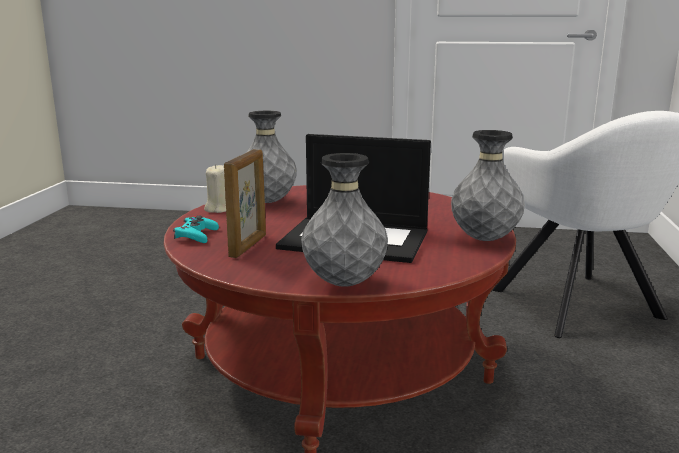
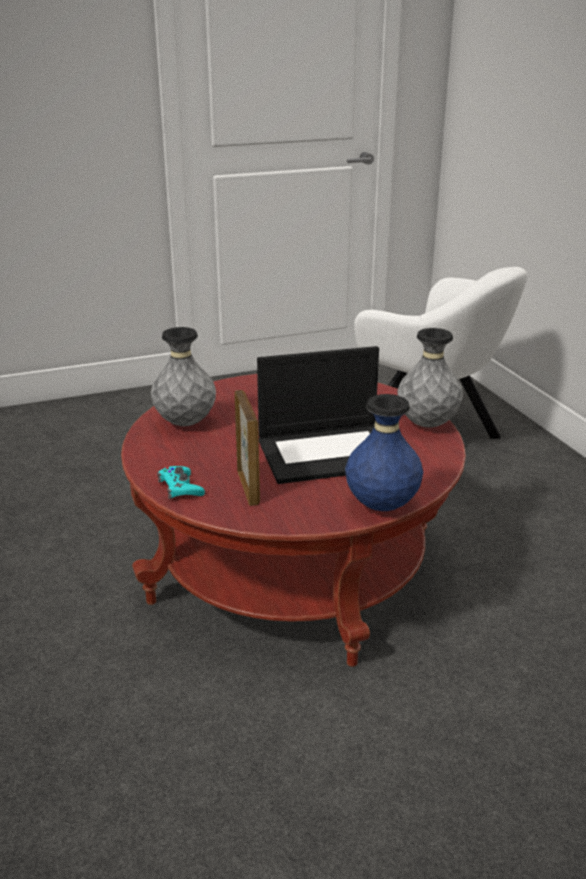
camera: 30 degrees left, 10 degrees up
beige candle [204,164,226,213] -> none
grey vase [301,153,388,287] -> blue vase [345,394,423,511]

